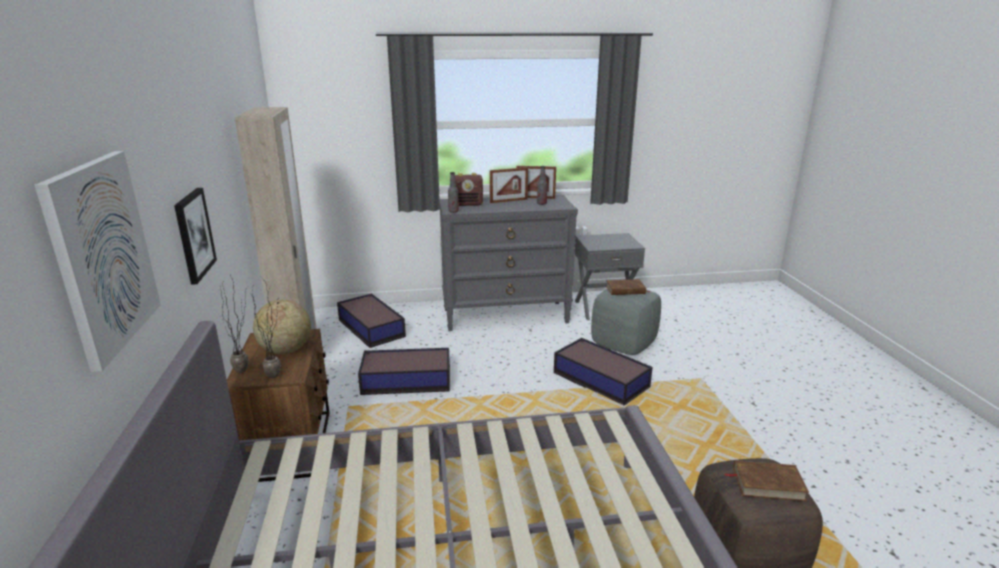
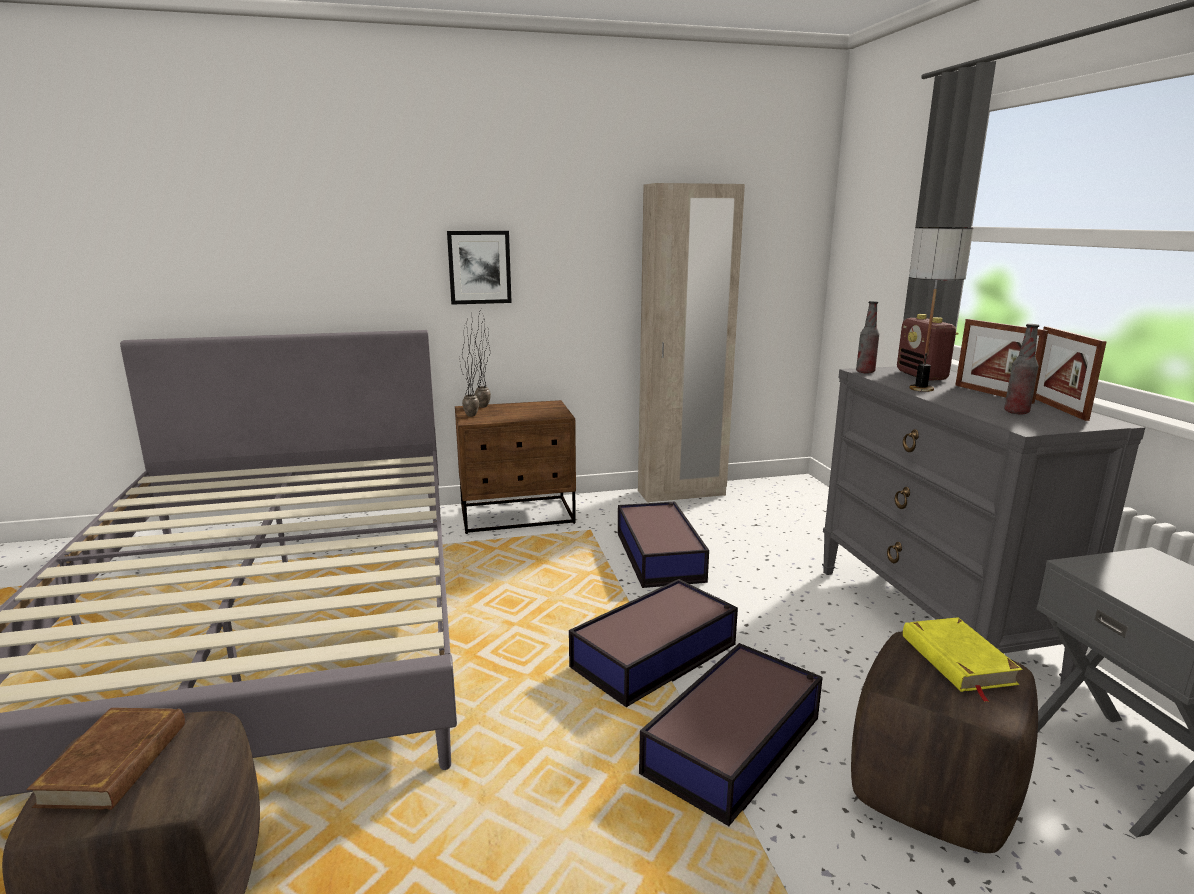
camera: 85 degrees right, 5 degrees down
picture [35,151,161,372] -> none
globe [253,300,311,354] -> none
storage box [337,293,406,348] -> storage box moved to [569,579,738,707]
grey ottoman [591,289,661,355] -> brown ottoman [851,631,1038,853]
brown book [606,279,650,295] -> yellow book [903,617,1023,702]
none -> table lamp [909,227,973,392]

